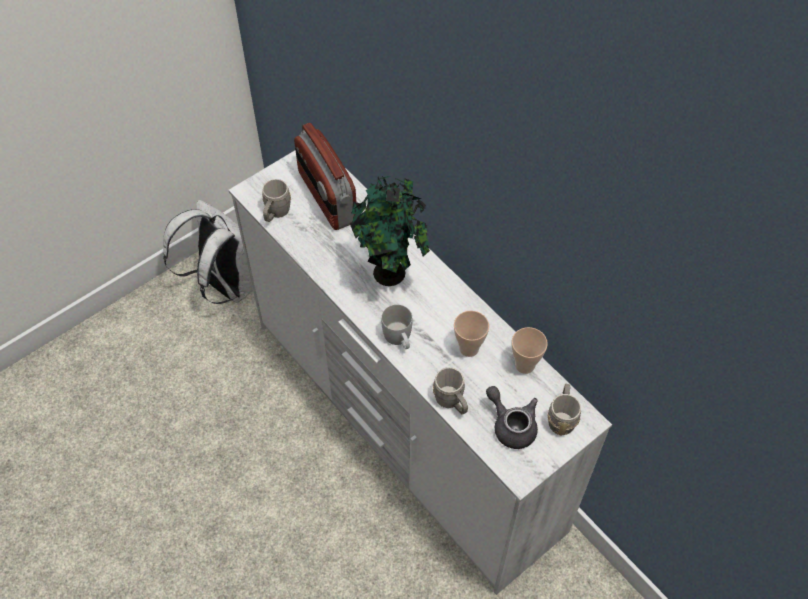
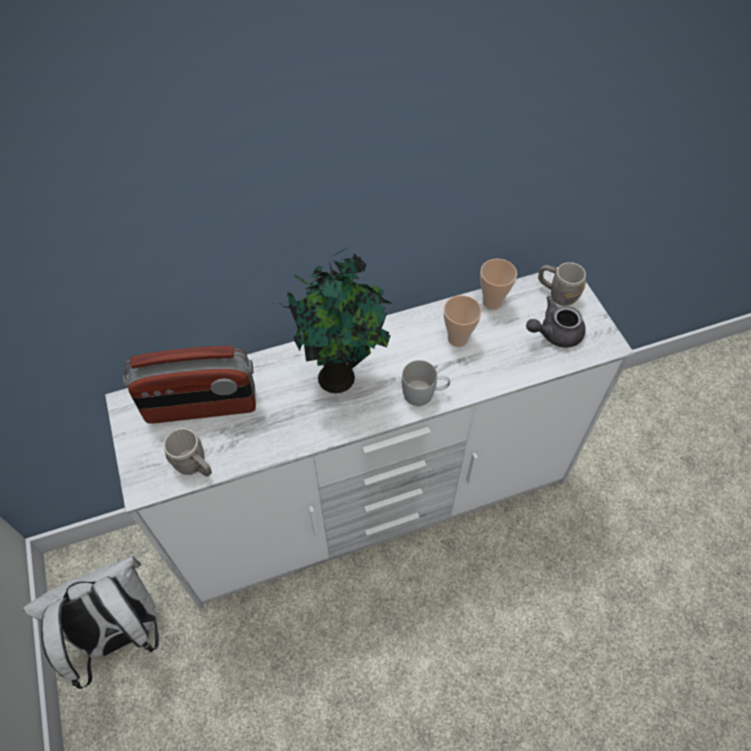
camera: 70 degrees left, 0 degrees up
grey mug [433,367,468,414] -> none

